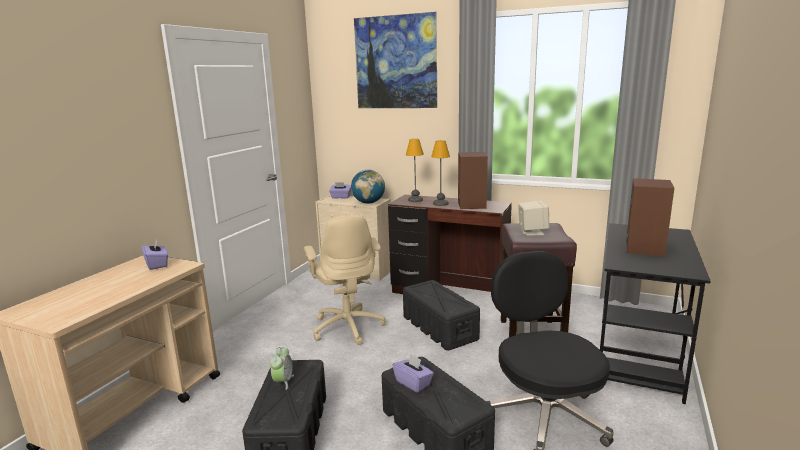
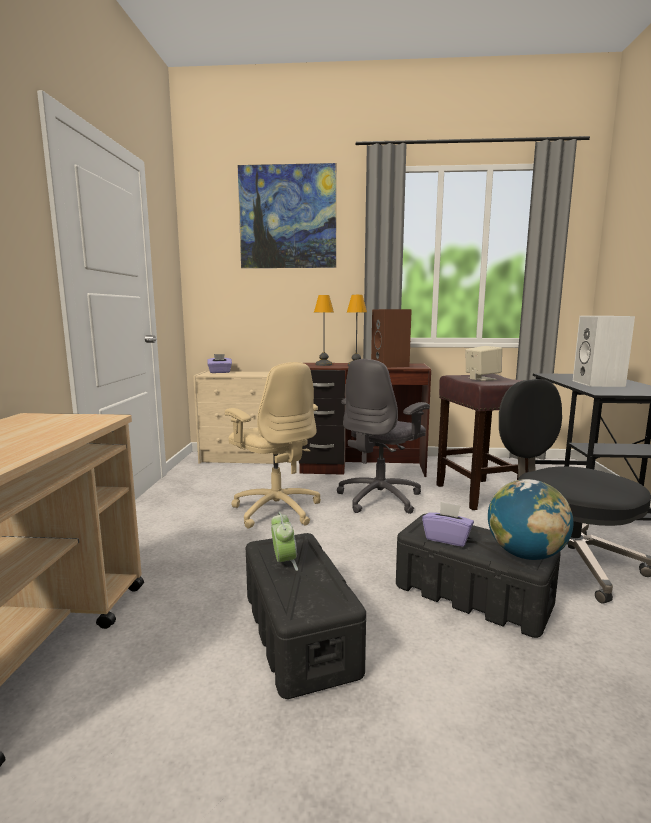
camera: 20 degrees left, 5 degrees down
purple tissue box [142,239,168,270] -> none
globe [351,170,385,204] -> globe moved to [488,479,573,560]
black storage box [403,280,480,350] -> grey office chair [337,359,430,514]
brown speaker [626,178,674,257] -> white speaker [573,316,635,387]

